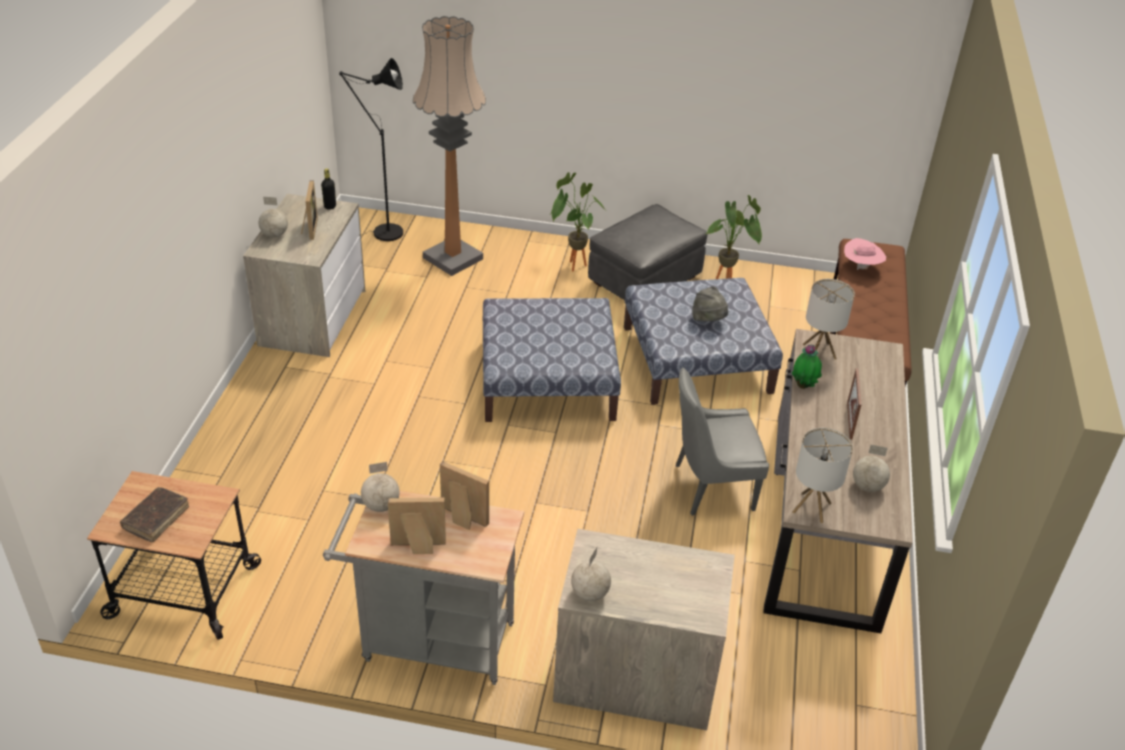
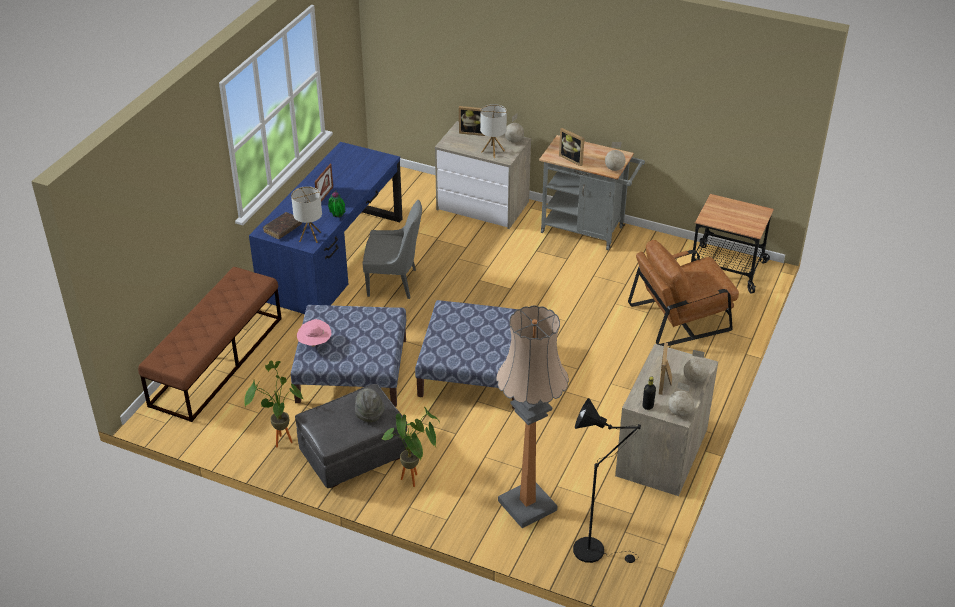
camera: 165 degrees left, 0 degrees up
brown book [120,487,189,542] -> brown book moved to [263,212,302,239]
picture frame [388,498,446,554] -> picture frame moved to [459,106,486,136]
grey hat [692,286,729,321] -> grey hat moved to [355,388,385,423]
brown desk [763,329,913,633] -> blue desk [249,142,402,314]
table lamp [792,428,853,523] -> table lamp moved to [480,104,507,158]
pink hat [844,238,886,270] -> pink hat moved to [297,319,331,347]
globe [853,445,890,492] -> globe moved to [668,382,694,416]
none -> brown armchair [628,240,739,346]

